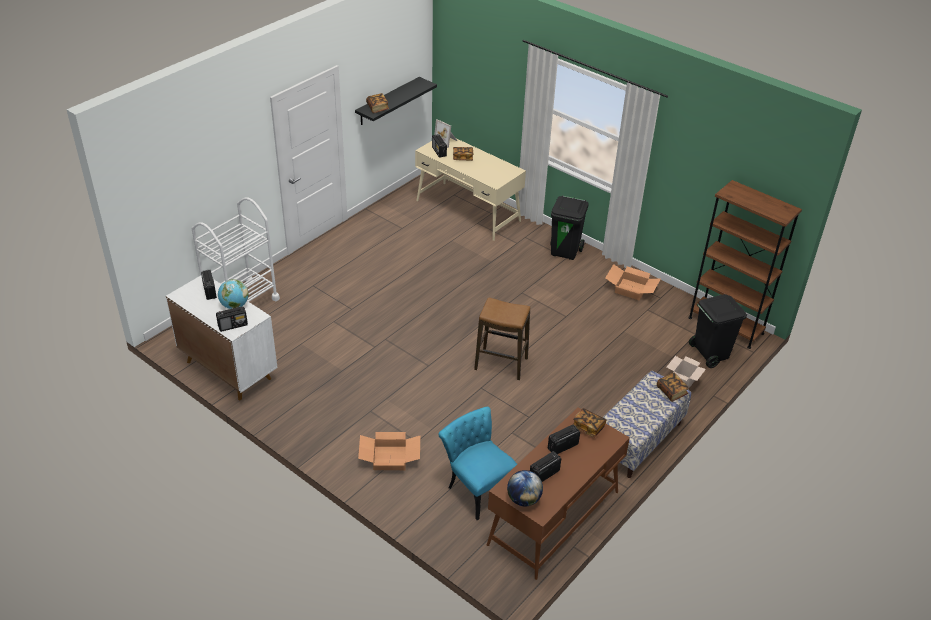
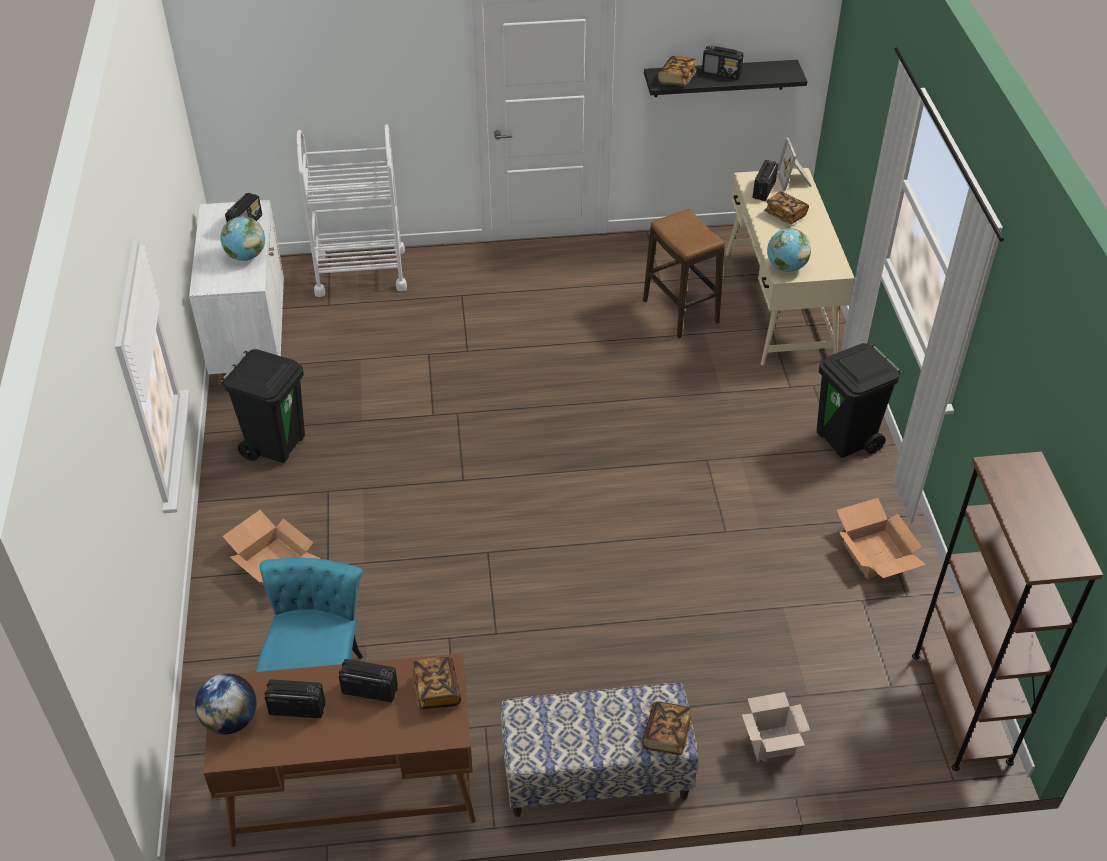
camera: 45 degrees right, 5 degrees up
radio [216,306,248,332] -> radio moved to [702,46,744,80]
stool [474,297,530,380] -> stool moved to [643,209,725,338]
black trash can [689,294,747,368] -> black trash can moved to [221,349,305,463]
none -> globe [767,228,811,272]

